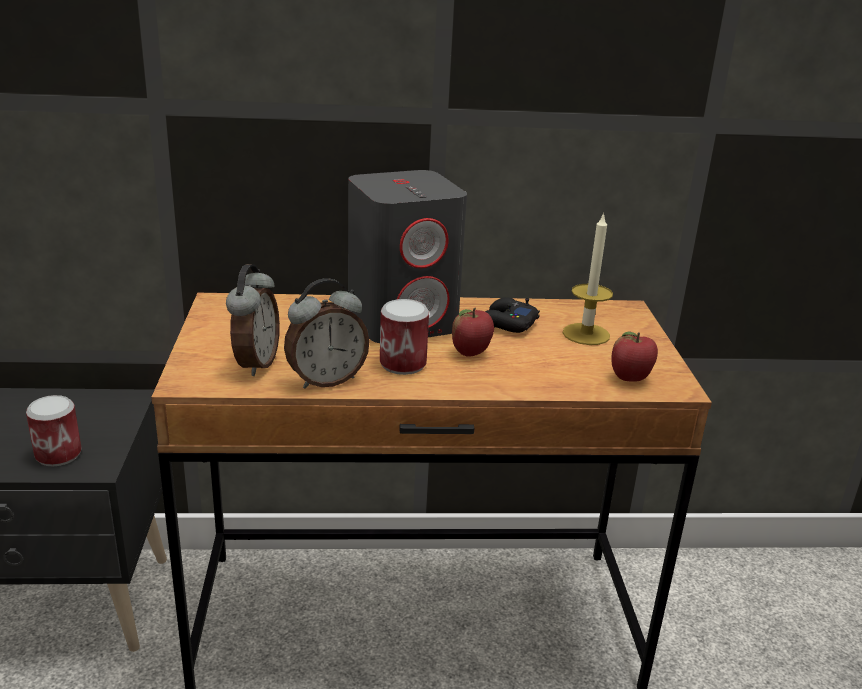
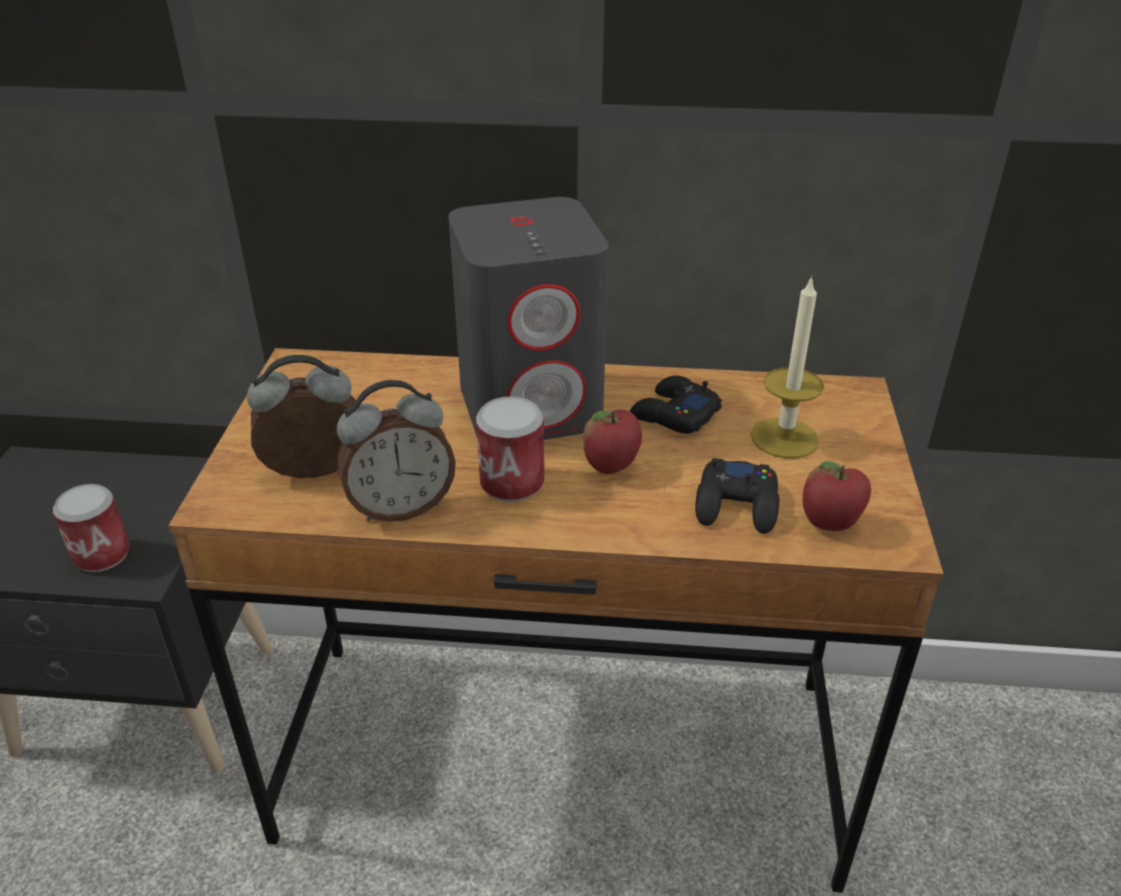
camera: 10 degrees right, 10 degrees up
alarm clock [226,264,280,376] -> alarm clock turned 120 degrees counterclockwise [247,355,356,478]
none -> black game controller [695,458,779,534]

